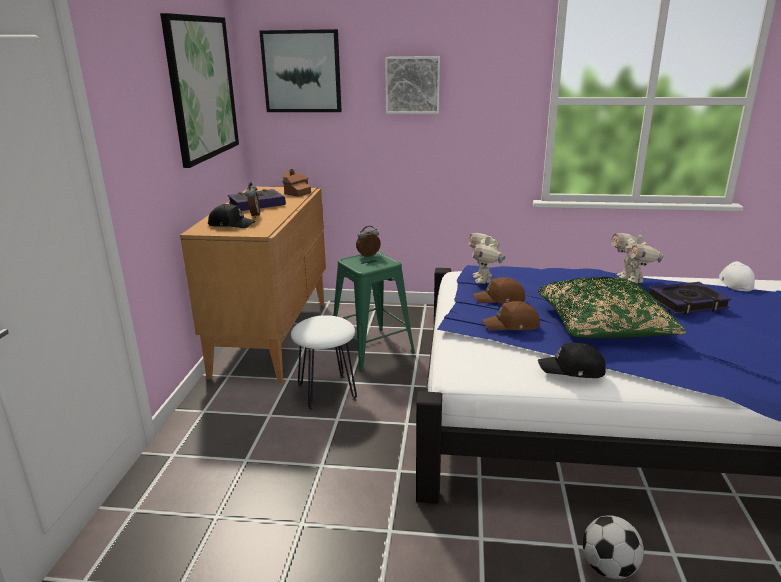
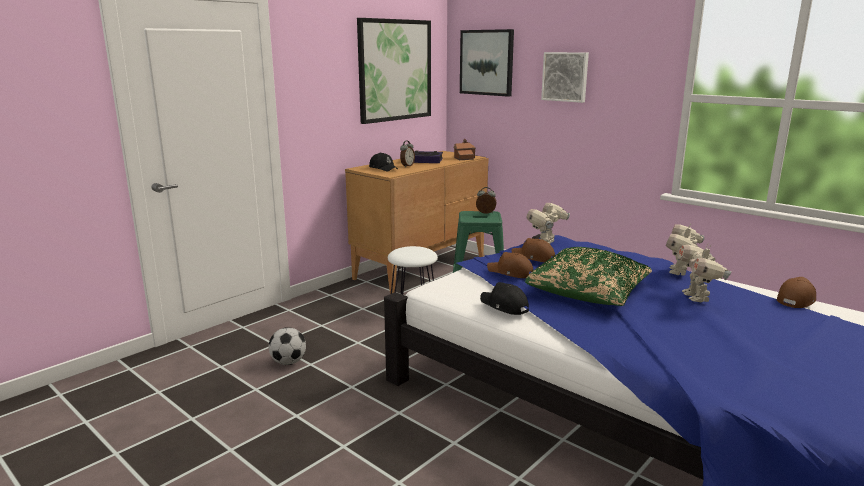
camera: 35 degrees right, 5 degrees down
football [583,515,644,579] -> football moved to [269,327,306,365]
book [648,282,731,315] -> toy robot [677,244,732,302]
white cap [719,261,755,291] -> brown cap [777,277,816,308]

